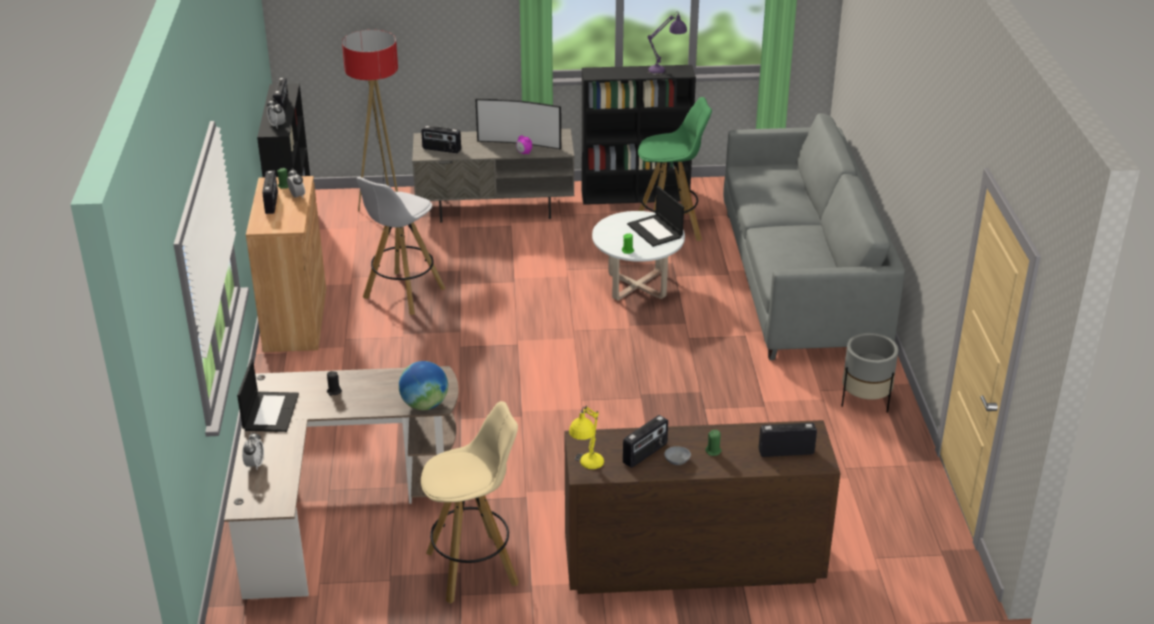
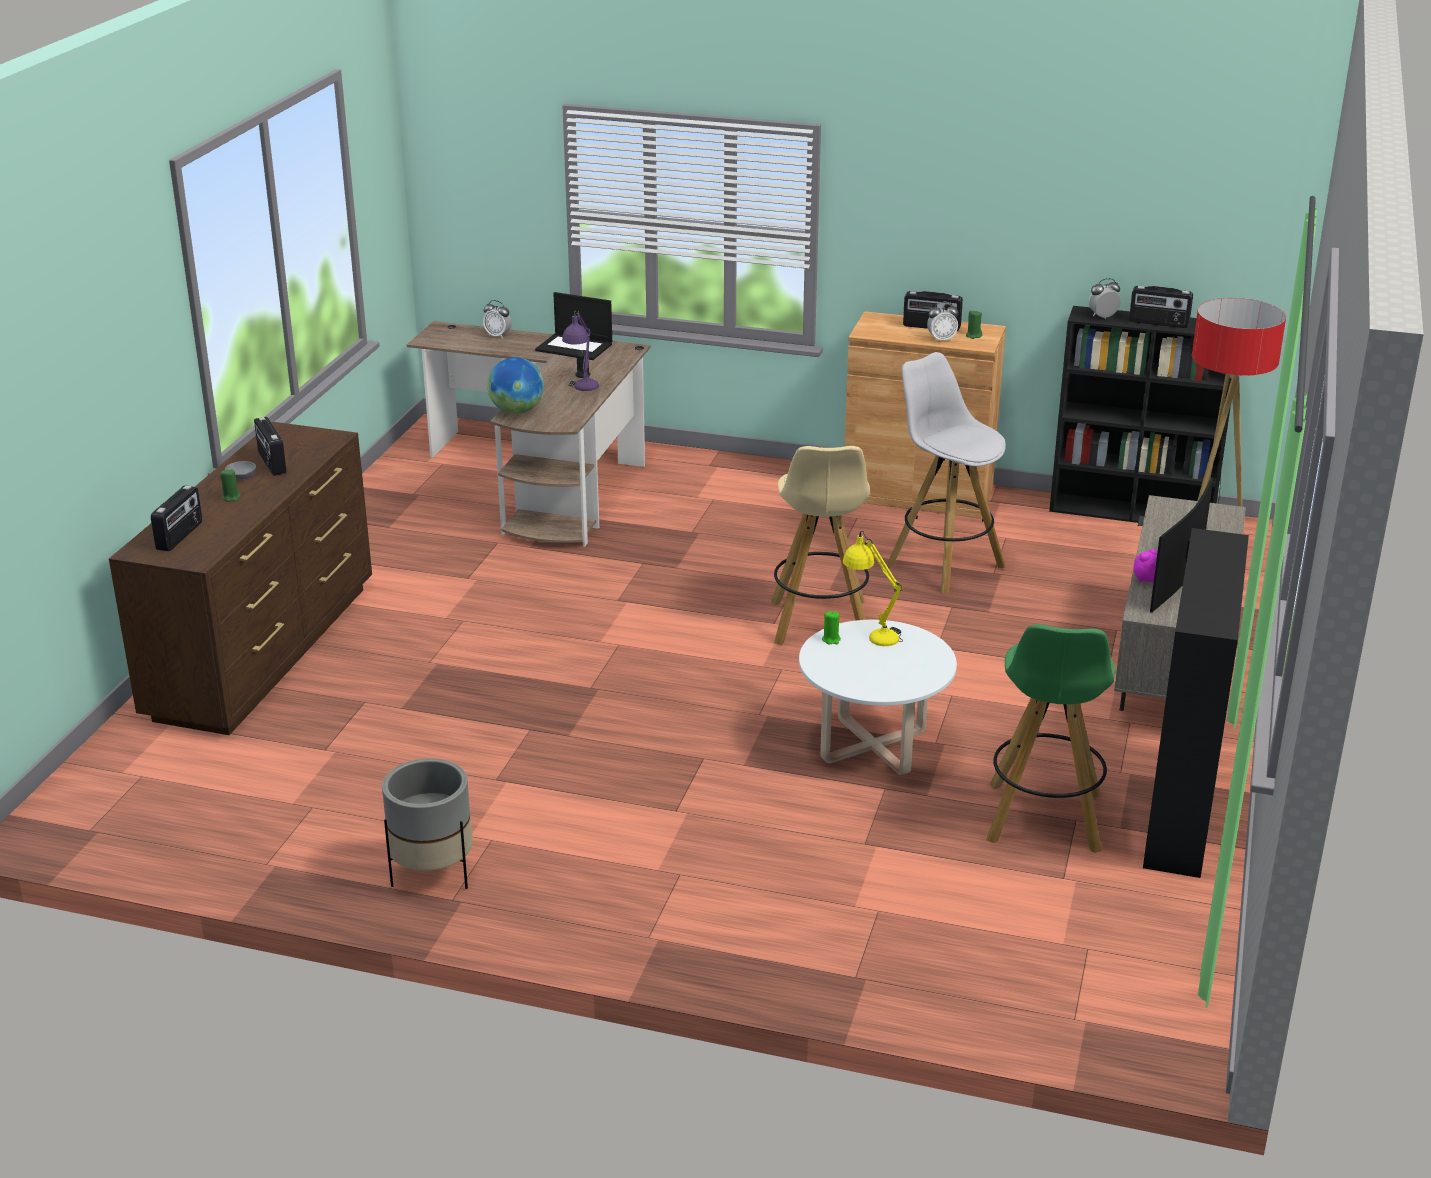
camera: 110 degrees right, 5 degrees down
radio [421,126,461,153] -> none
beige stool [421,401,519,604] -> beige stool moved to [771,446,870,645]
yellow table lamp [569,405,604,469] -> yellow table lamp moved to [843,531,903,646]
laptop [627,186,684,247] -> none
purple table lamp [648,12,687,76] -> purple table lamp moved to [562,310,599,391]
grey sofa [723,113,905,360] -> none

